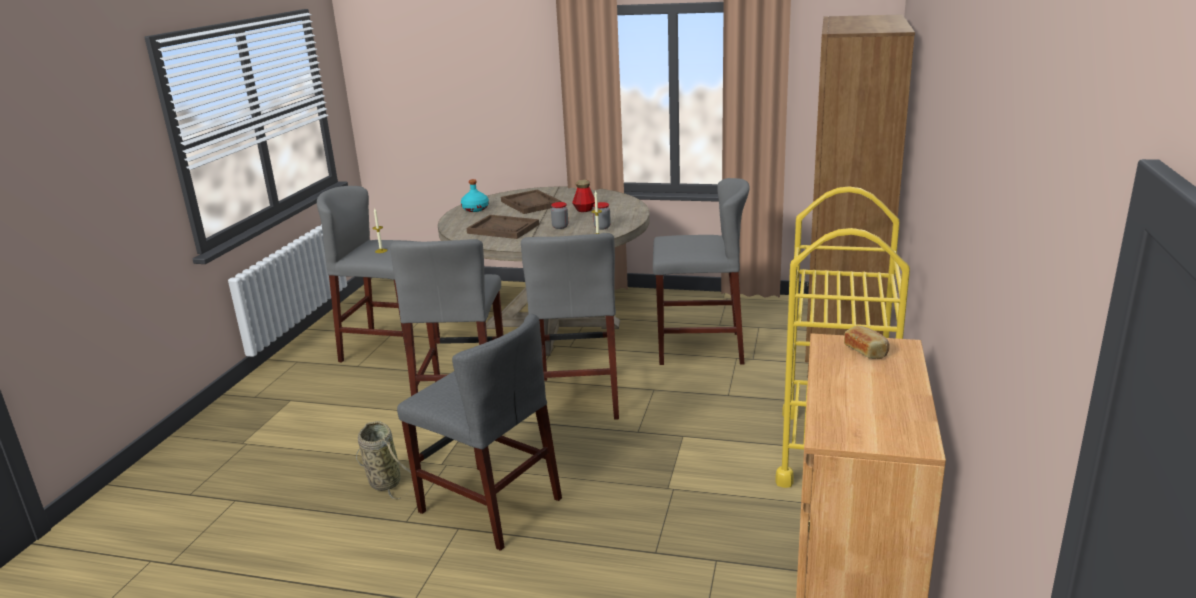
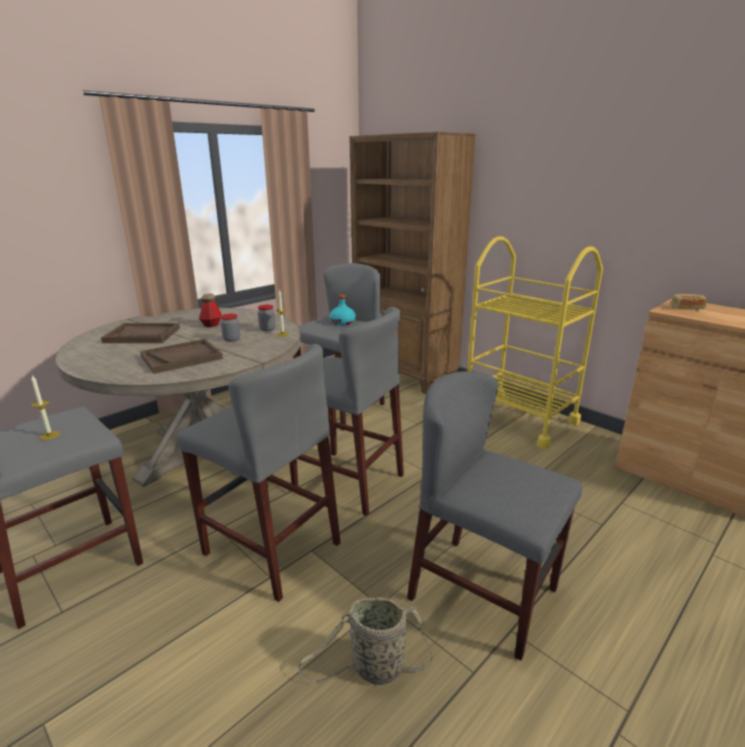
camera: 60 degrees left, 0 degrees up
grey chair [397,314,562,551] -> grey chair turned 120 degrees counterclockwise [407,371,582,661]
turquoise bottle [461,179,489,212] -> turquoise bottle moved to [329,295,356,326]

